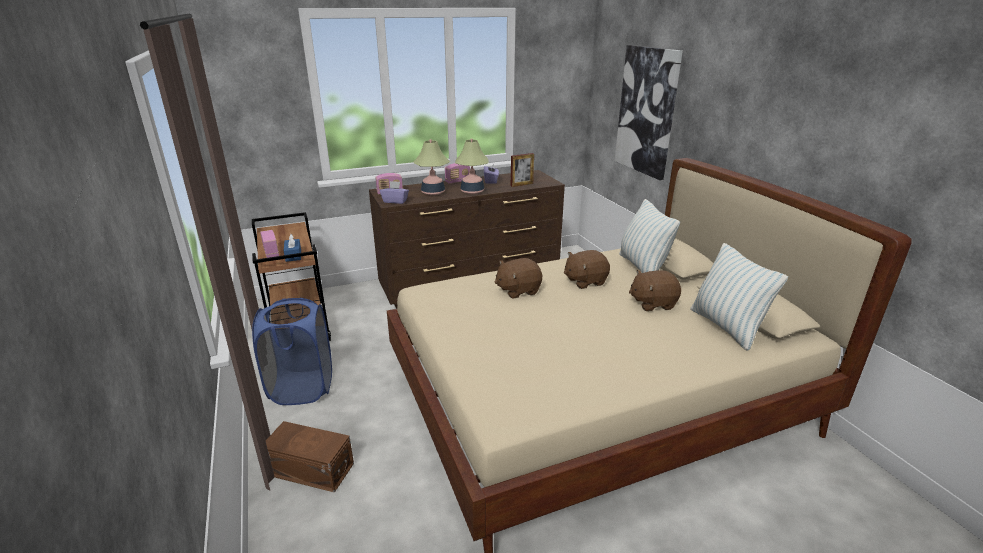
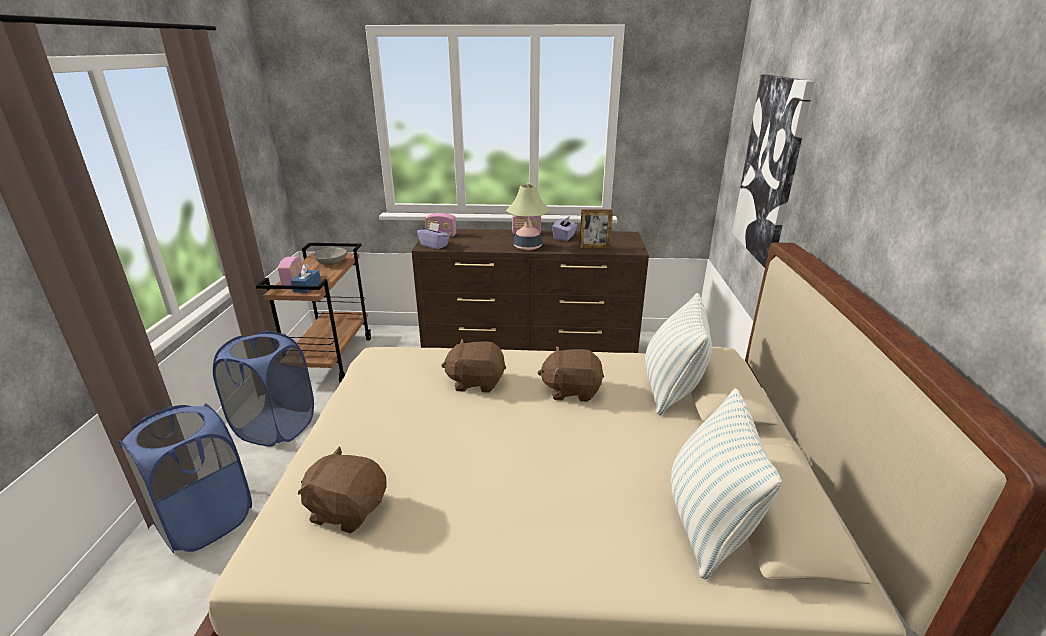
camera: 25 degrees right, 0 degrees up
brown storage box [266,421,354,492] -> blue laundry basket [119,404,252,553]
table lamp [414,139,450,195] -> none
brown plush toy [629,270,681,311] -> brown plush toy moved to [298,446,387,533]
none -> grey bowl [313,247,347,265]

